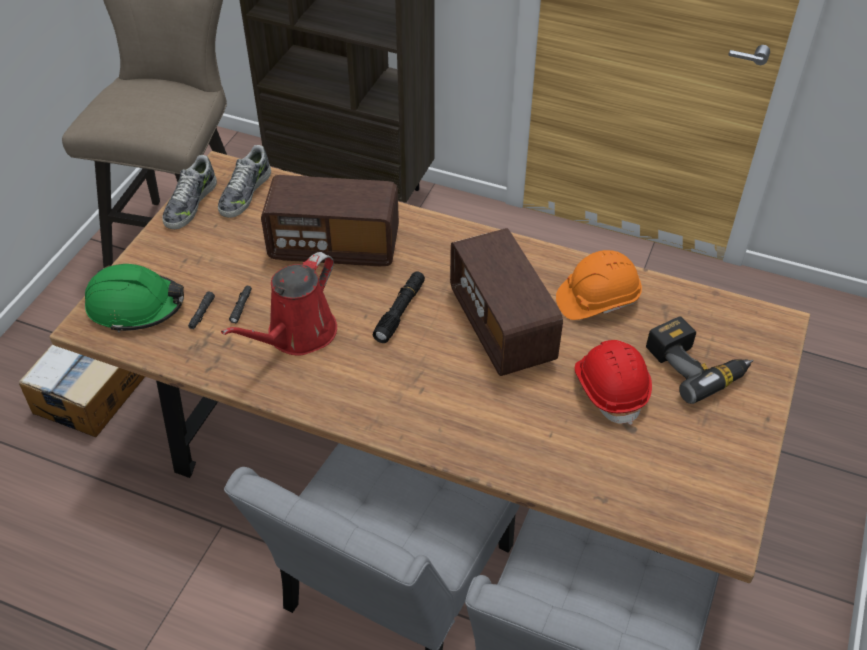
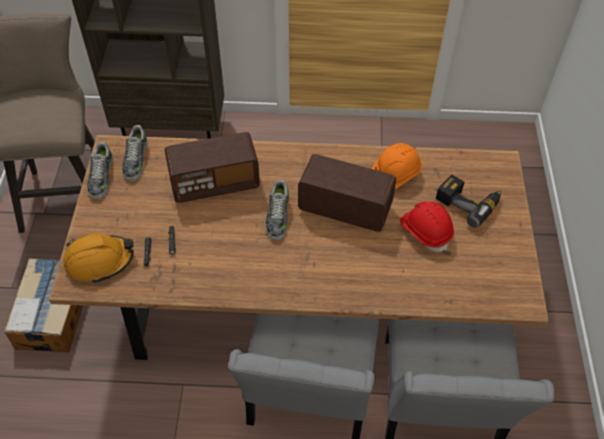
camera: 20 degrees left, 5 degrees up
green hard hat [85,264,184,333] -> orange hard hat [63,233,134,283]
red watering can [221,252,337,356] -> none
black flashlight [373,272,425,343] -> shoe [265,179,289,240]
radio [450,228,563,376] -> radio turned 150 degrees clockwise [298,154,396,232]

